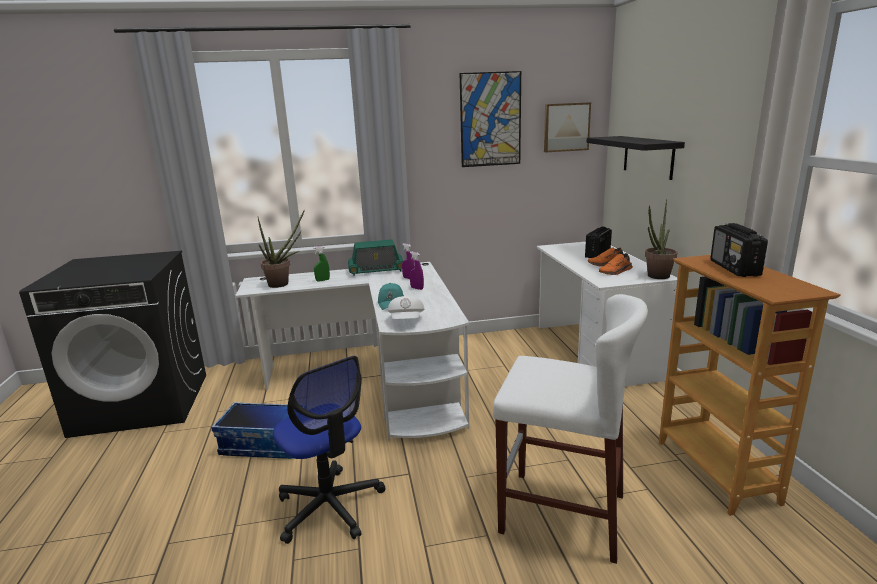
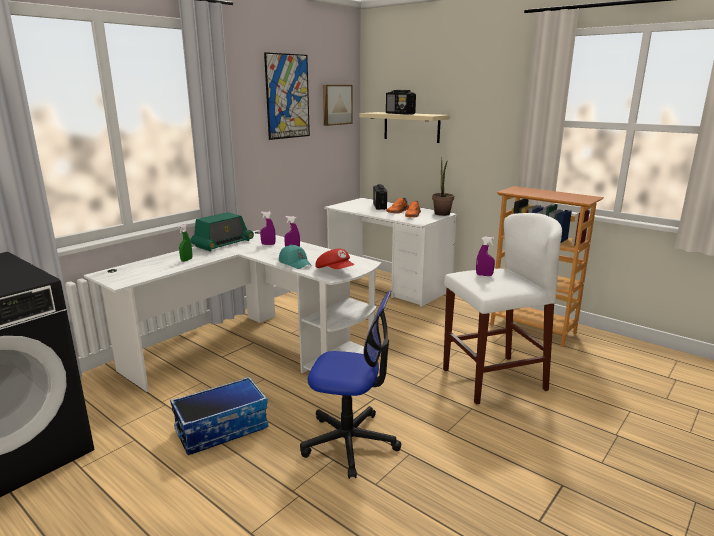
camera: 40 degrees left, 0 degrees up
potted plant [258,209,305,288] -> none
white cap [388,296,424,319] -> red cap [316,248,355,269]
black shelf [586,136,685,180] -> beige shelf [359,112,450,143]
radio [710,223,768,277] -> radio moved to [386,90,416,115]
none -> purple spray bottle [476,237,495,276]

